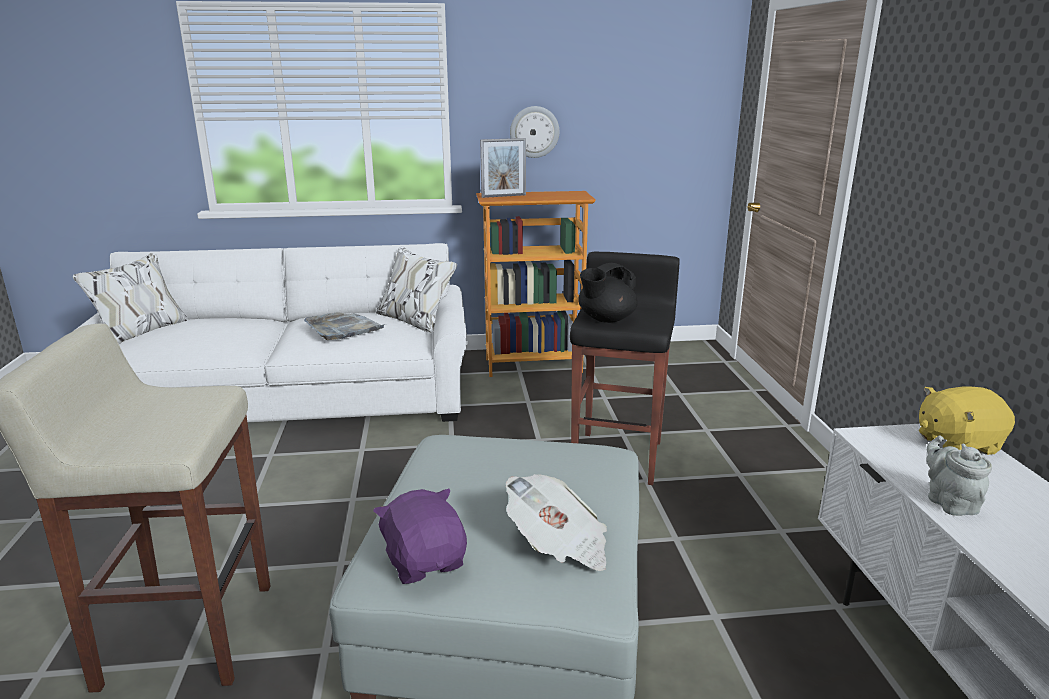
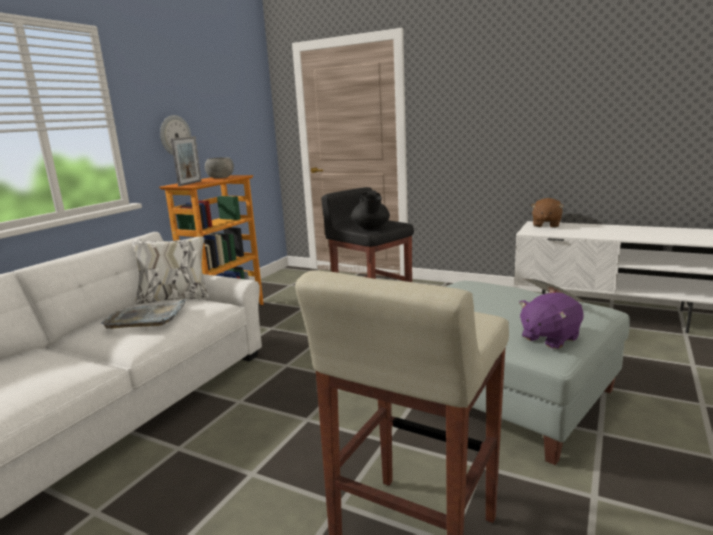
camera: 55 degrees left, 5 degrees down
purple plush toy [373,488,467,584] -> purple plush toy turned 45 degrees counterclockwise [519,292,584,349]
yellow plush toy [919,387,1015,455] -> brown plush toy [531,198,564,228]
grey teapot [926,435,992,516] -> none
none -> grey bowl [205,157,234,178]

